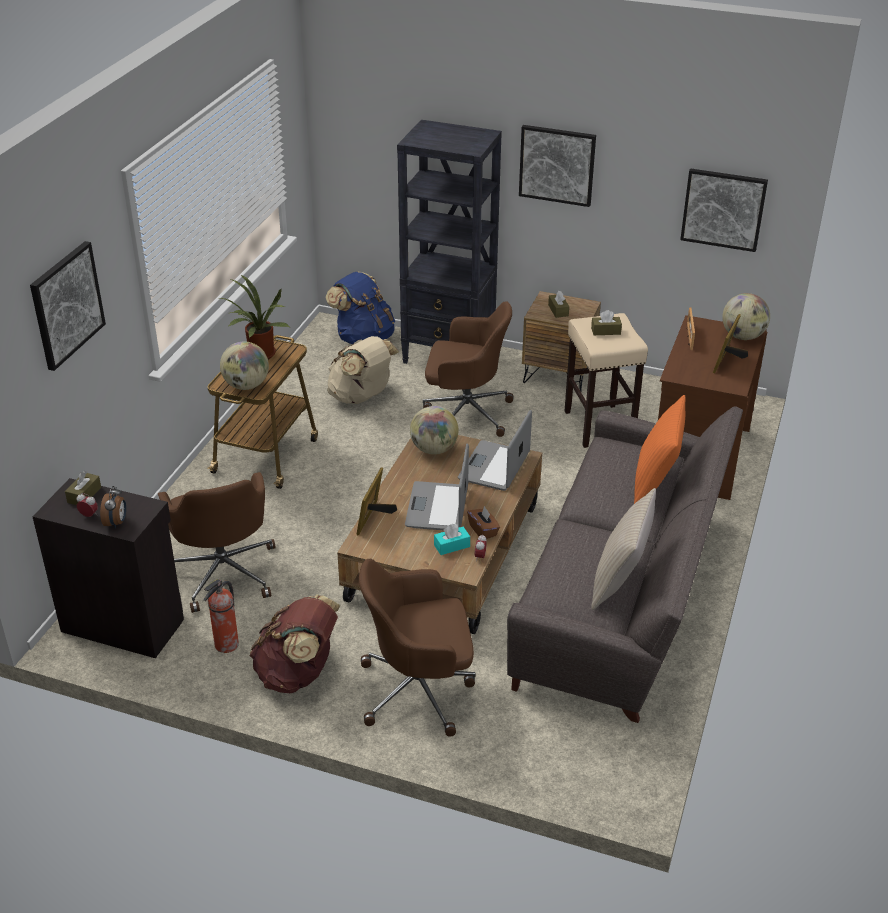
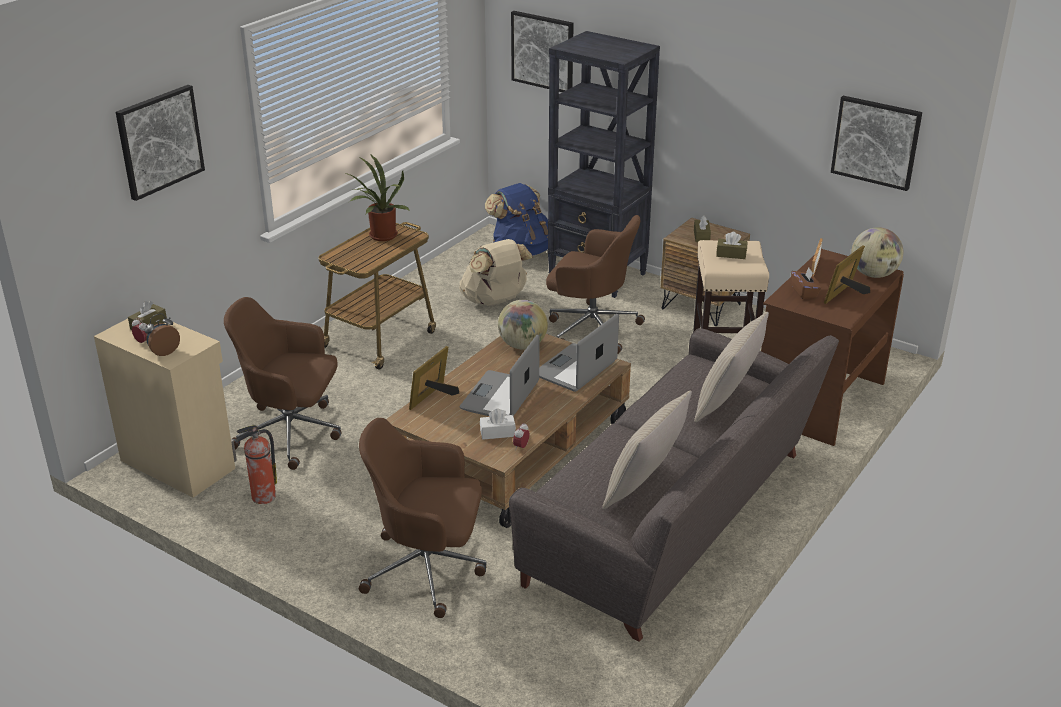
camera: 15 degrees right, 5 degrees down
black cabinet [33,478,184,658] -> beige cabinet [94,319,237,497]
alarm clock [100,486,126,529] -> alarm clock turned 150 degrees counterclockwise [145,313,180,356]
brown office chair [158,472,276,613] -> brown office chair turned 105 degrees clockwise [224,297,341,470]
globe [220,341,269,390] -> none
brown backpack [250,595,340,693] -> none
turquoise tissue box [434,524,470,555] -> white tissue box [480,408,516,439]
brown tissue box [467,506,500,539] -> brown tissue box moved to [791,268,822,299]
picture [519,125,596,207] -> picture moved to [511,11,574,92]
orange pillow [634,395,686,504] -> beige pillow [694,312,769,422]

